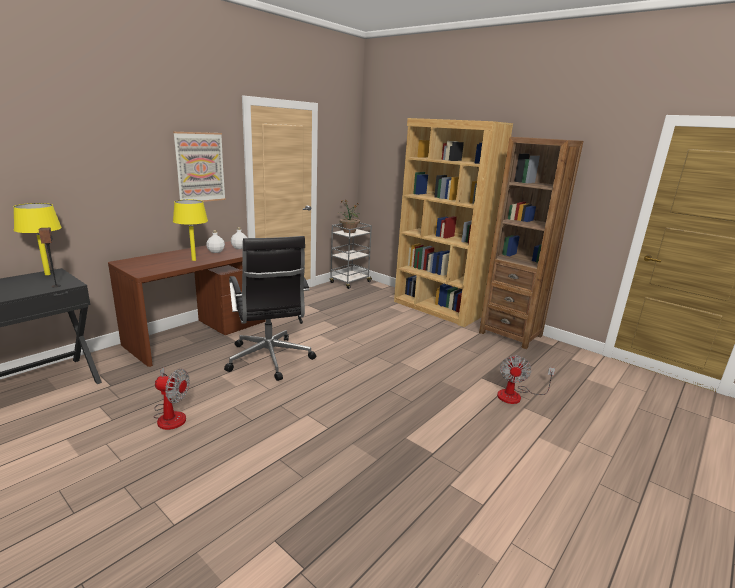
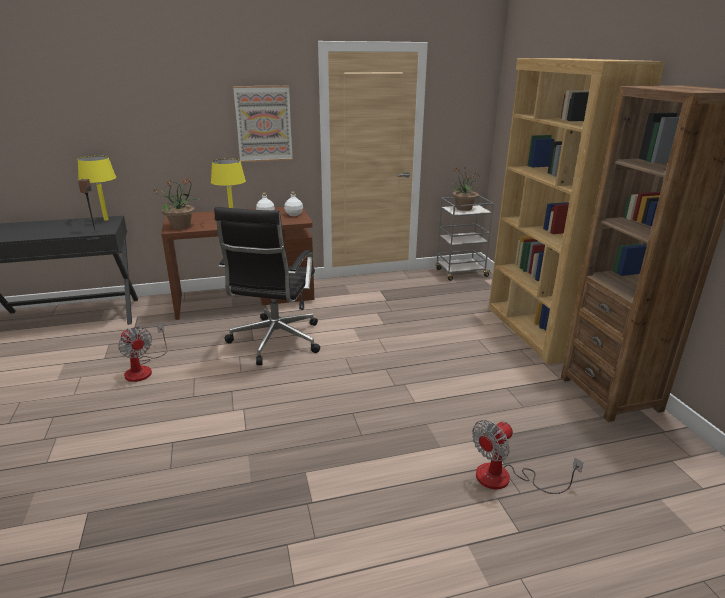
camera: 35 degrees right, 5 degrees up
none -> potted plant [152,177,202,229]

